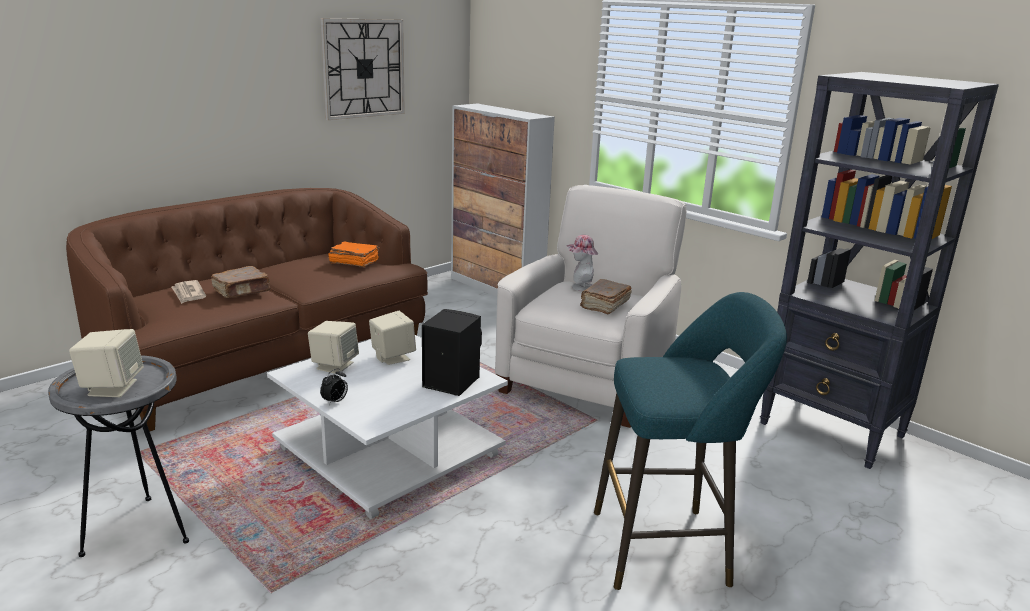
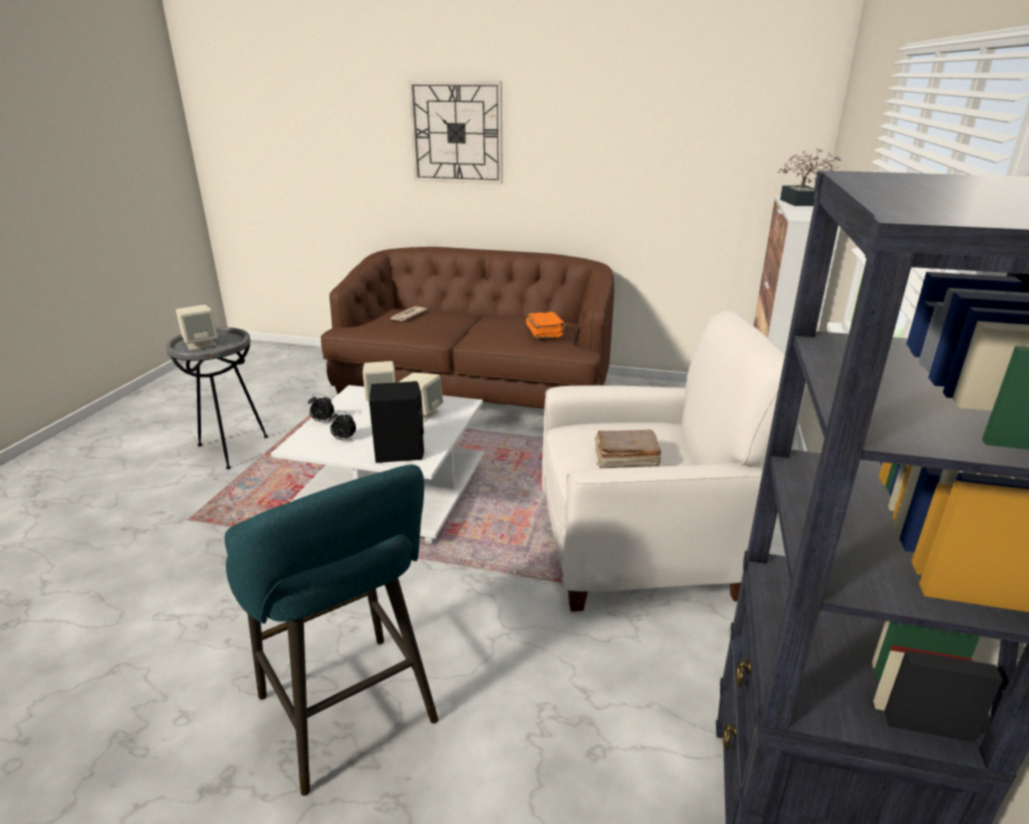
camera: 60 degrees right, 5 degrees up
brown book [211,266,270,298] -> none
wall clock [320,18,405,120] -> wall clock moved to [408,81,503,184]
hat [566,235,598,292] -> none
none -> alarm clock [329,411,356,441]
none -> potted plant [778,148,841,206]

